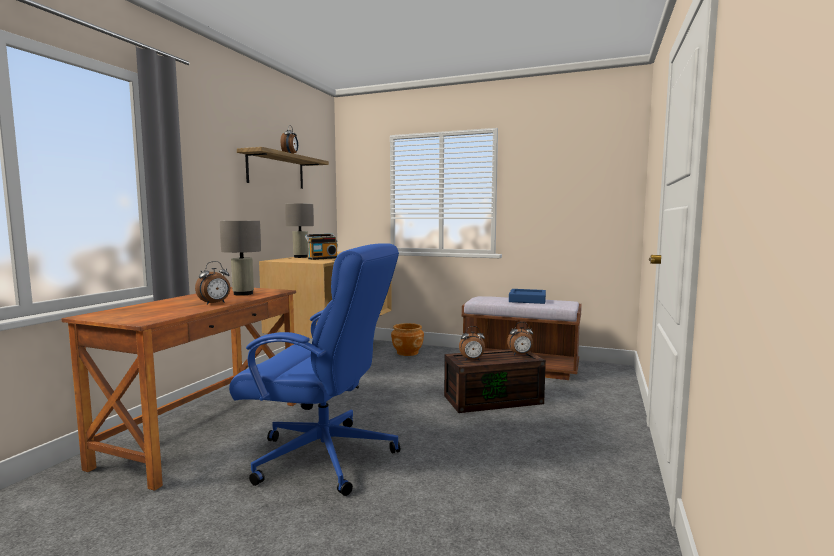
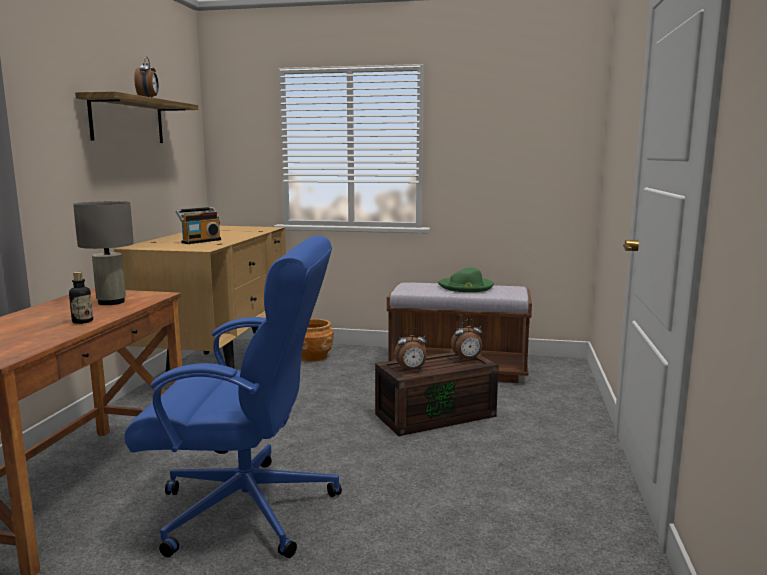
camera: 10 degrees left, 5 degrees up
alarm clock [195,261,231,305] -> bottle [69,272,93,324]
grey table lamp [285,203,314,258] -> none
blue tray [509,289,546,304] -> green hat [438,268,494,292]

